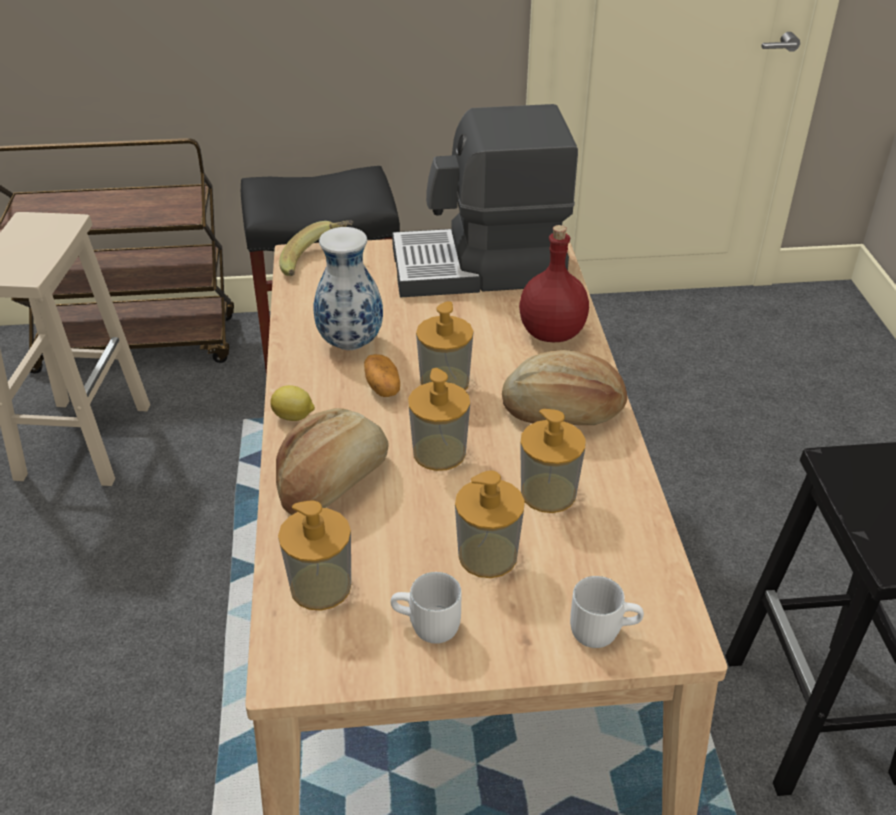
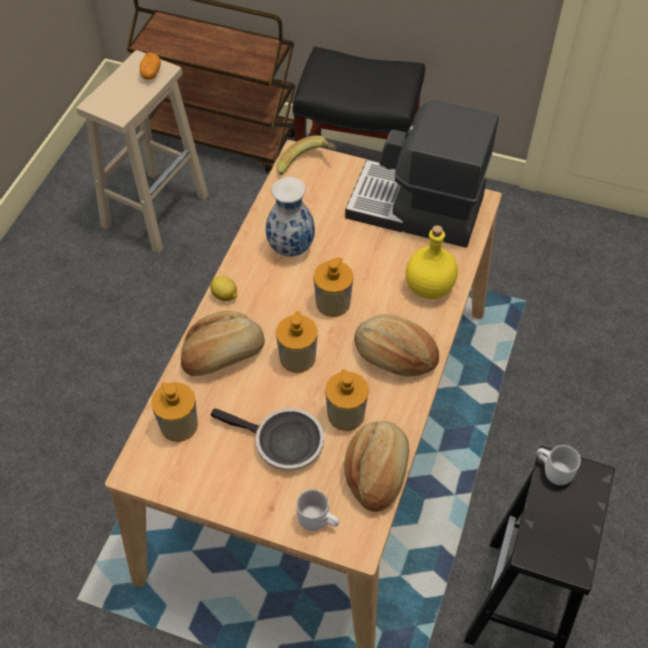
camera: 25 degrees right, 15 degrees up
potato [364,354,400,397] -> potato moved to [140,53,161,80]
white mug [391,572,461,644] -> white mug moved to [537,445,581,485]
soap dispenser [455,470,525,578] -> frying pan [211,408,324,470]
red bottle [519,225,589,342] -> yellow bottle [406,225,458,299]
none -> bread [344,421,409,512]

